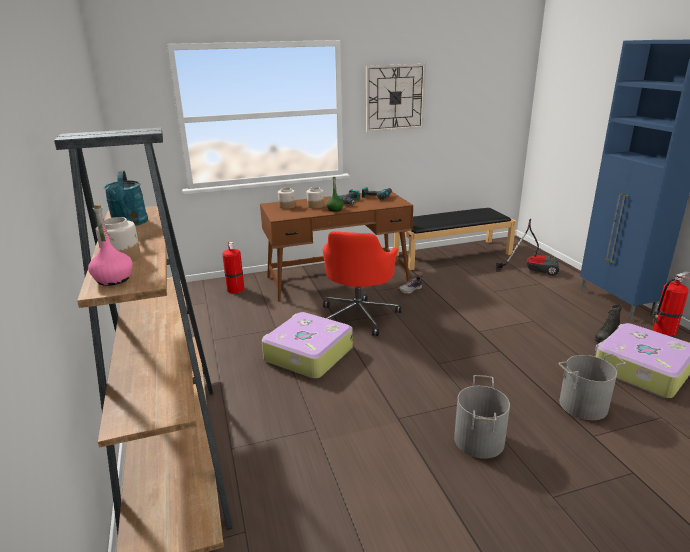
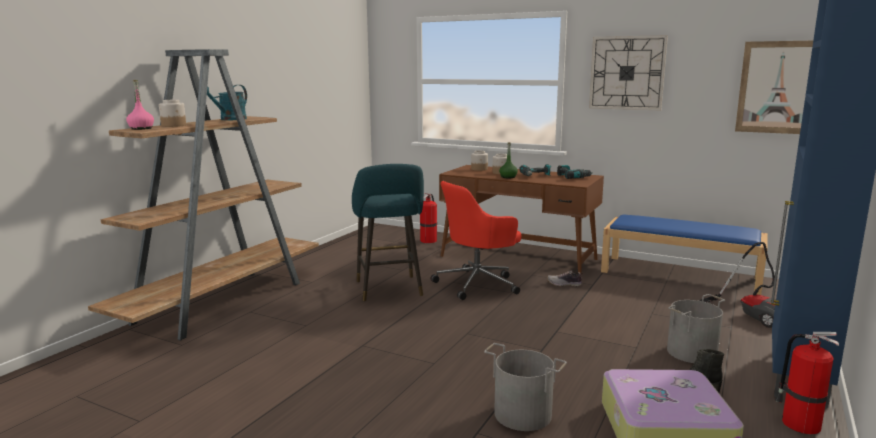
camera: 45 degrees right, 10 degrees down
suitcase [262,312,353,379] -> turquoise stool [352,164,424,301]
black bench [393,208,516,270] -> blue bench [601,215,768,295]
grey bucket [454,375,510,459] -> grey bucket moved to [667,294,725,363]
none -> picture [735,41,813,134]

